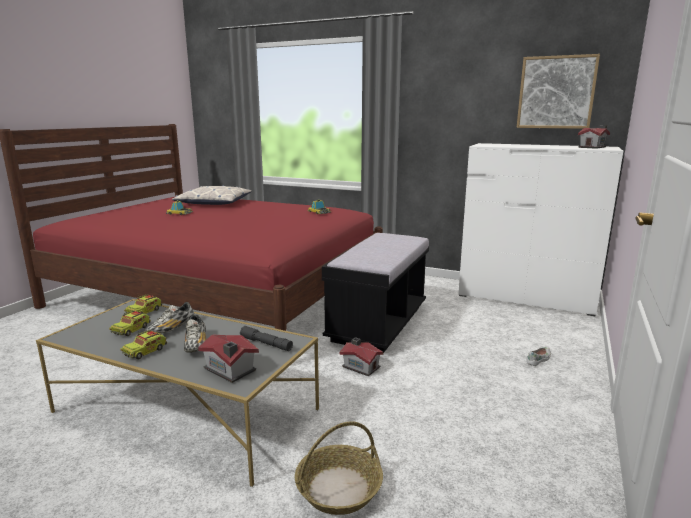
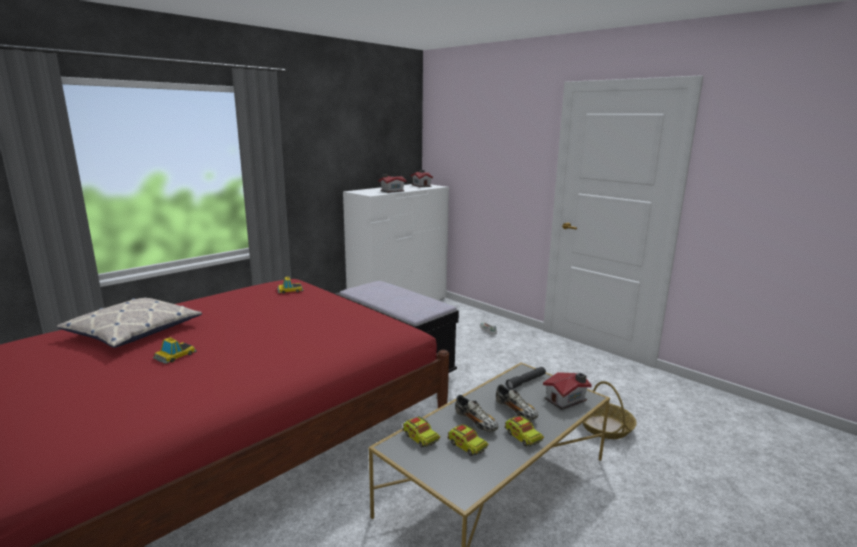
camera: 70 degrees left, 0 degrees up
shoe [184,314,207,353] -> shoe turned 45 degrees clockwise [496,384,538,420]
toy house [340,337,383,376] -> toy house moved to [379,174,406,193]
picture [516,54,600,129] -> none

